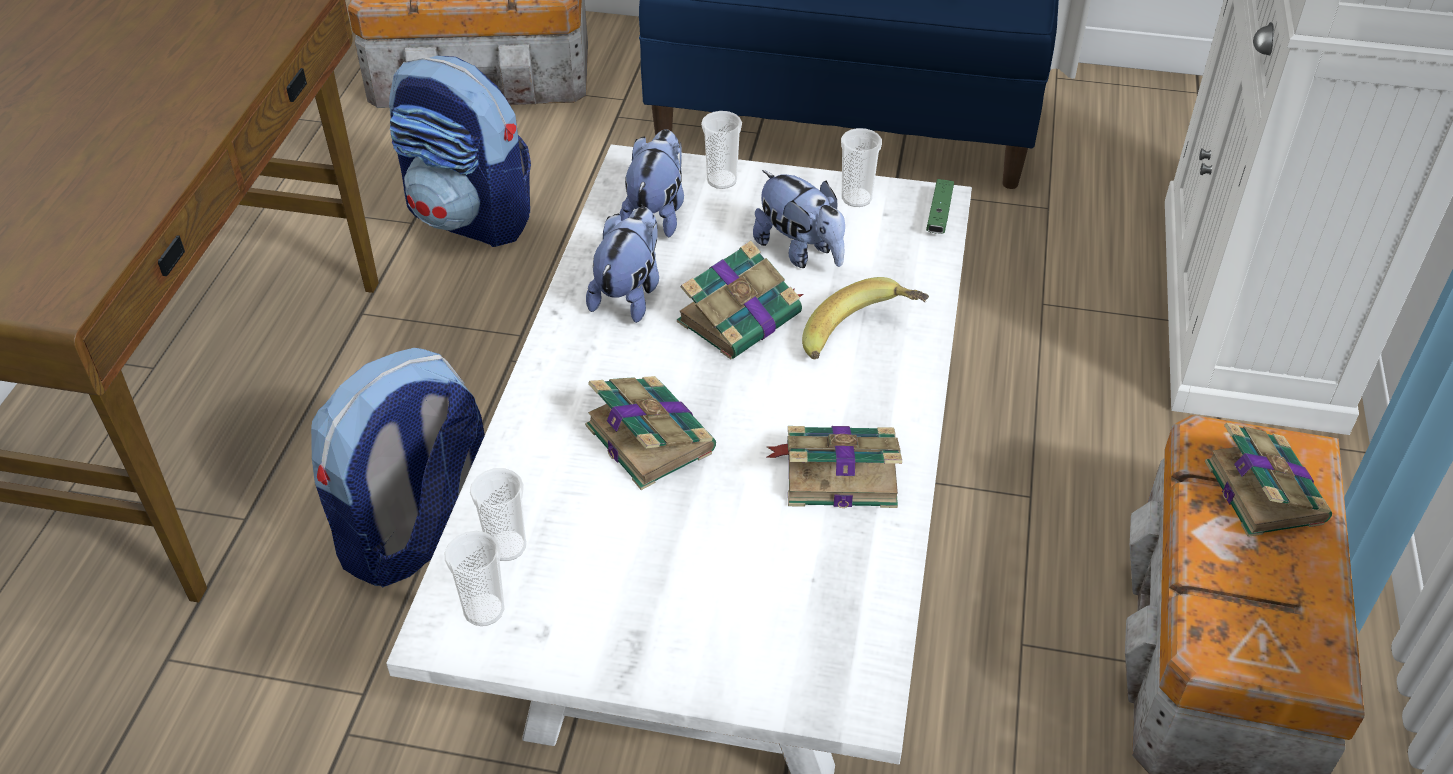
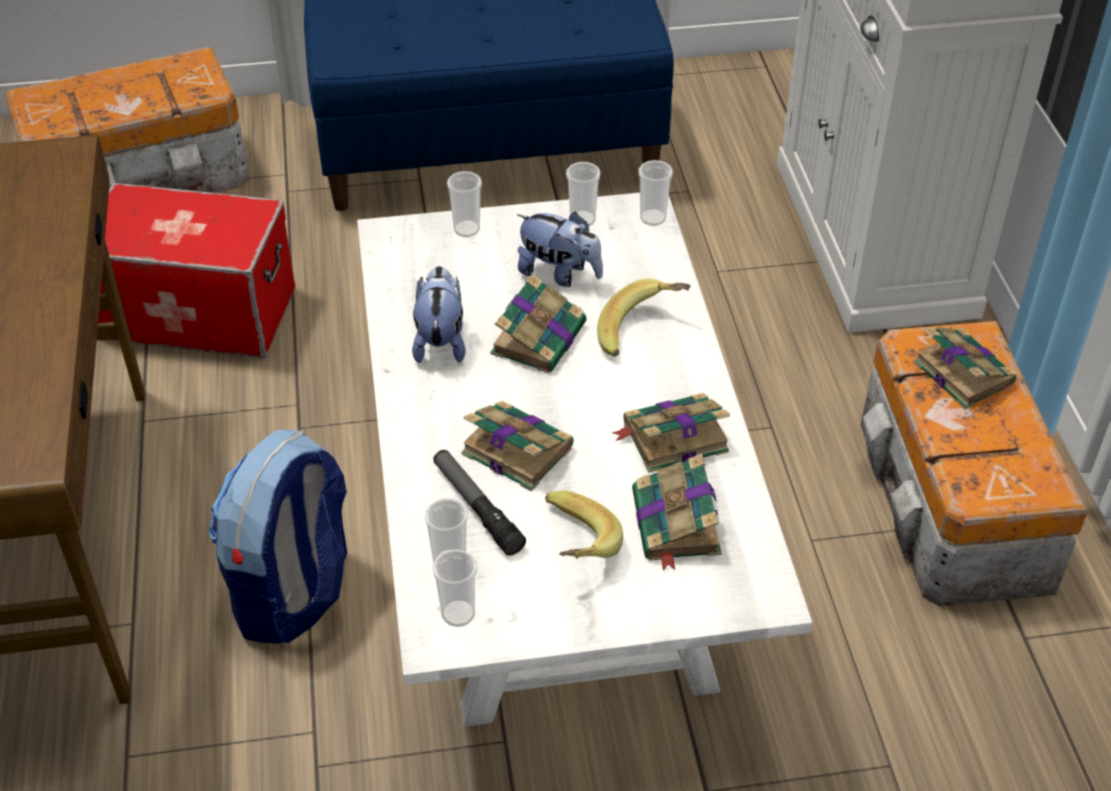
camera: 20 degrees left, 0 degrees up
backpack [389,56,531,247] -> storage box [98,183,295,358]
plush toy [620,129,684,238] -> none
green game controller [926,179,954,234] -> cup [639,160,673,226]
none -> flashlight [433,450,526,556]
none -> banana [545,491,623,559]
none -> book [632,453,722,571]

